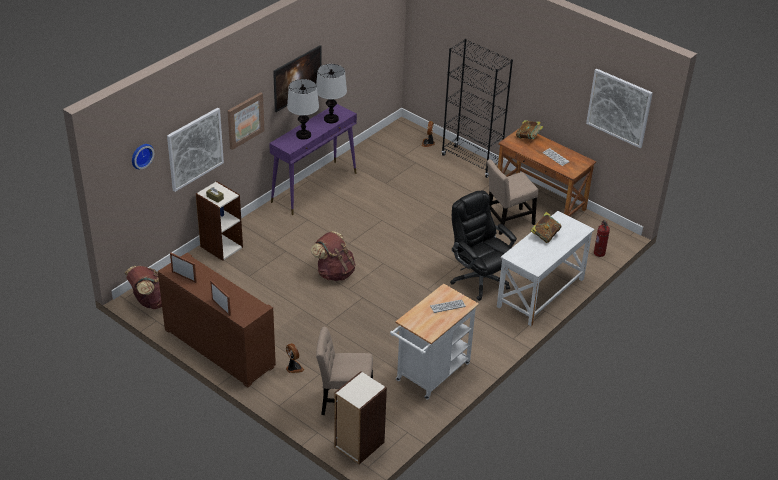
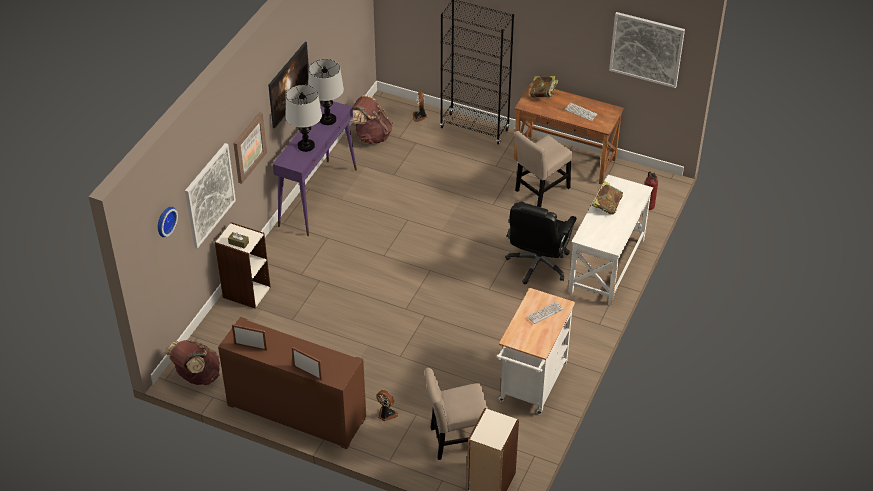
camera: 15 degrees left, 5 degrees up
brown backpack [311,231,356,281] -> brown backpack moved to [351,95,393,144]
black office chair [450,190,517,301] -> black office chair turned 105 degrees counterclockwise [505,201,577,284]

